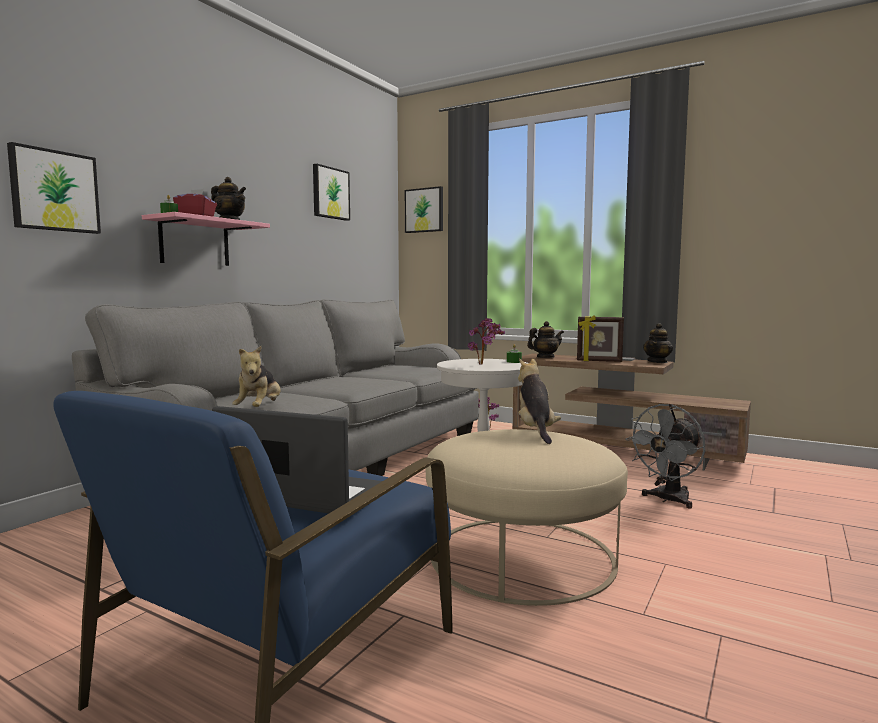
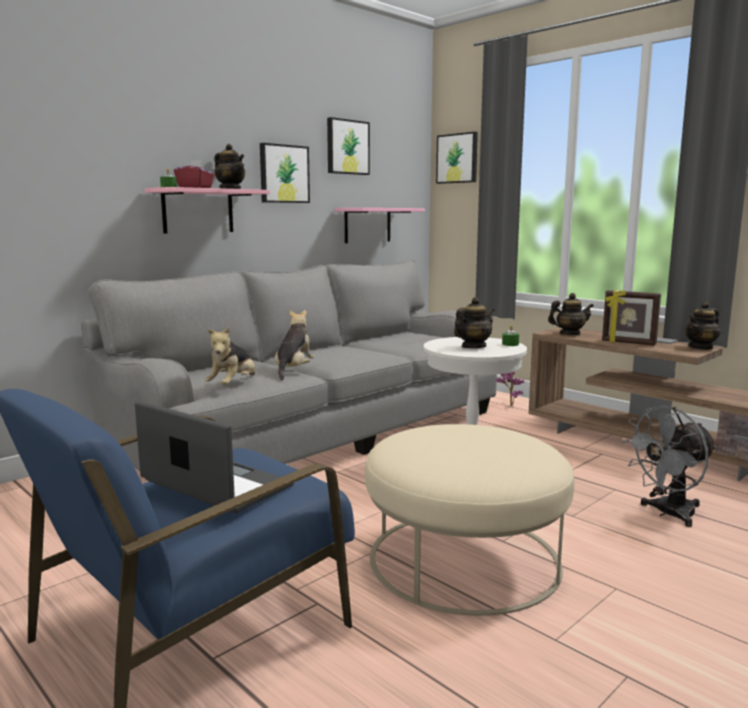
camera: 15 degrees right, 5 degrees up
picture [7,142,101,234] -> picture moved to [260,143,310,203]
potted plant [468,318,505,365] -> teapot [454,297,494,348]
plush toy [518,358,561,444] -> plush toy moved to [275,310,315,380]
none -> pink shelf [335,208,425,243]

